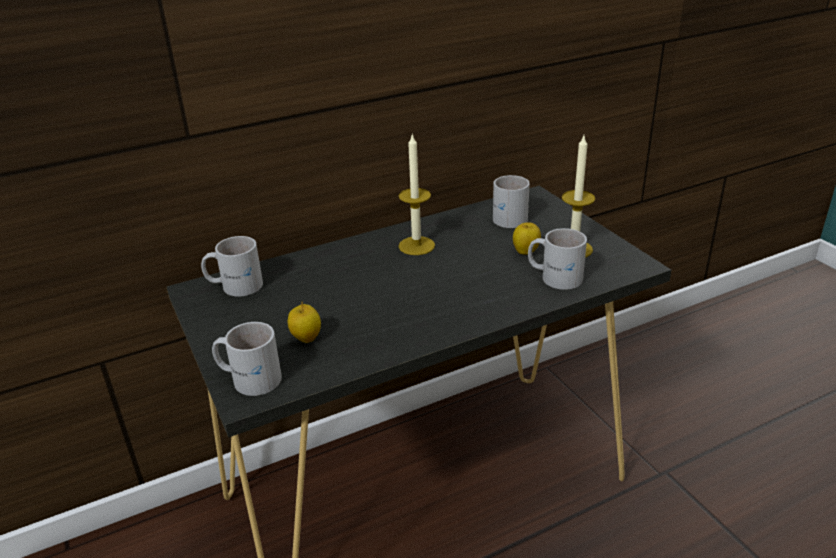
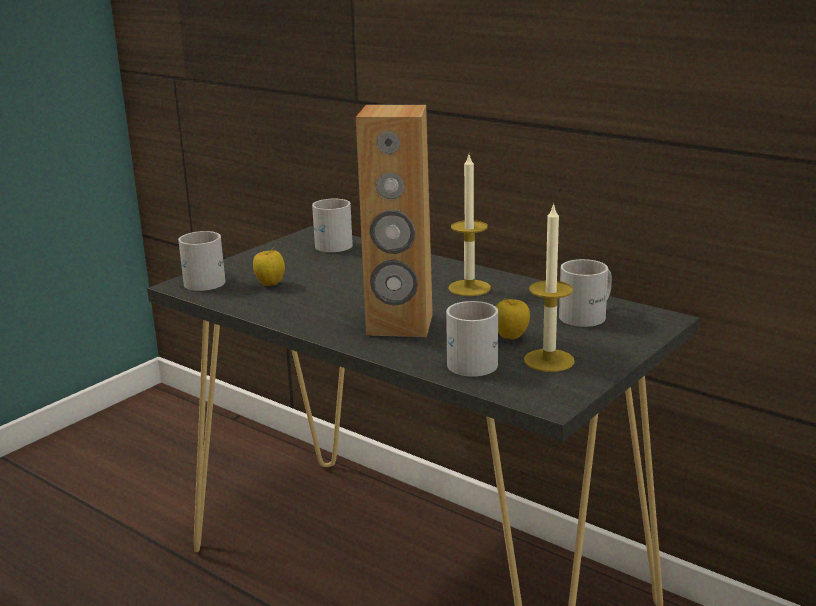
camera: 65 degrees right, 10 degrees down
none -> brown speaker [356,105,433,337]

